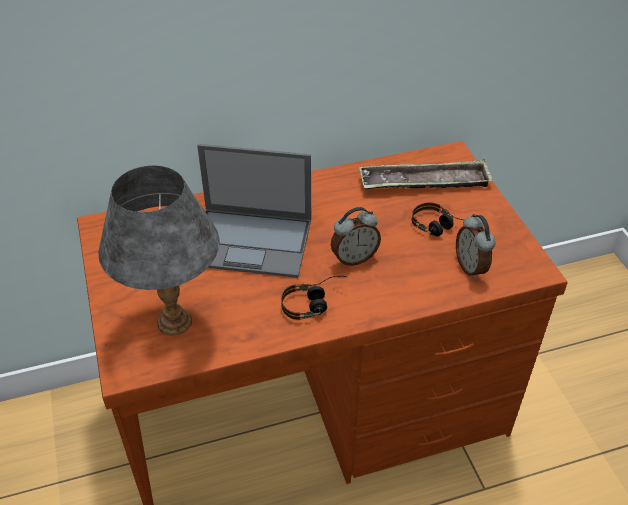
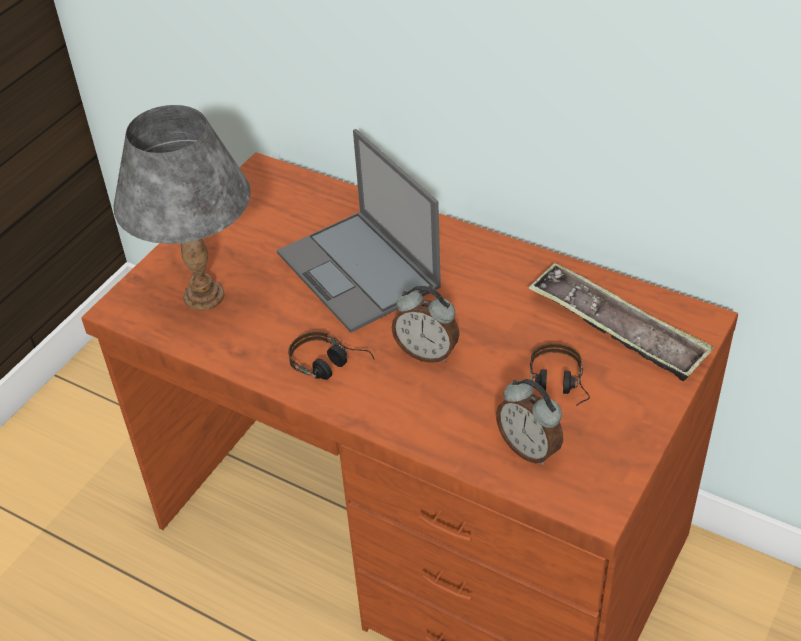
camera: 50 degrees right, 0 degrees up
alarm clock [456,214,496,279] -> alarm clock turned 75 degrees counterclockwise [496,379,563,465]

